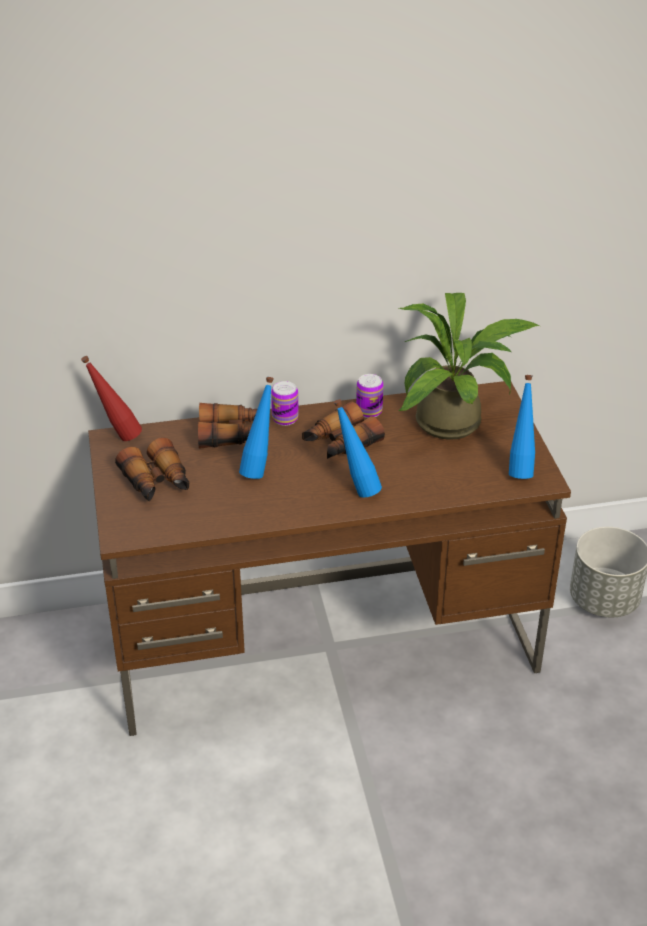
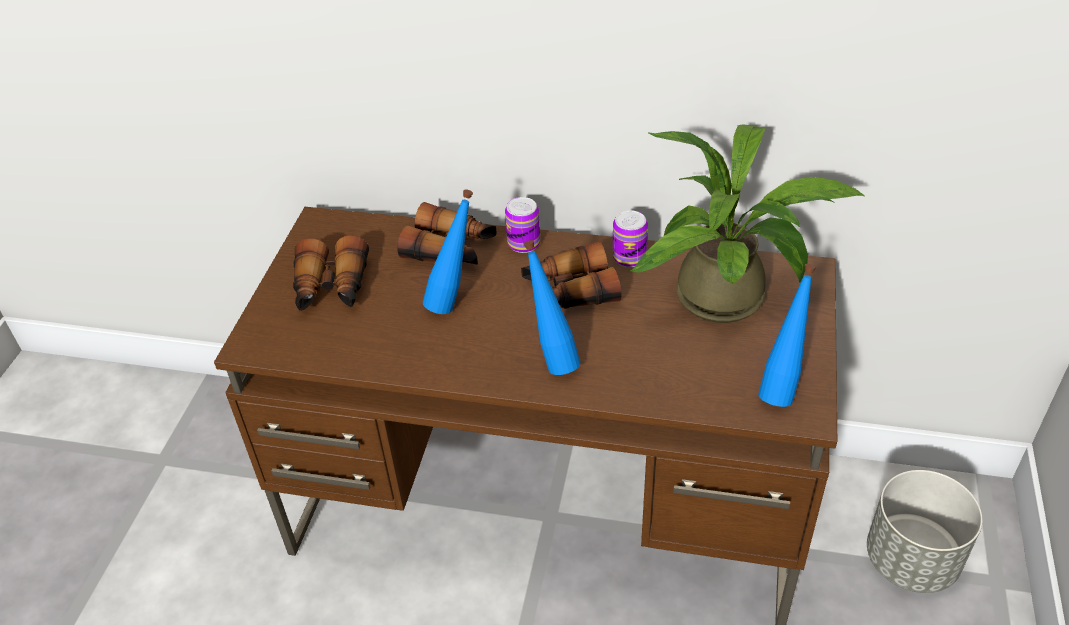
camera: 25 degrees right, 5 degrees up
red bottle [81,356,142,441] -> none

